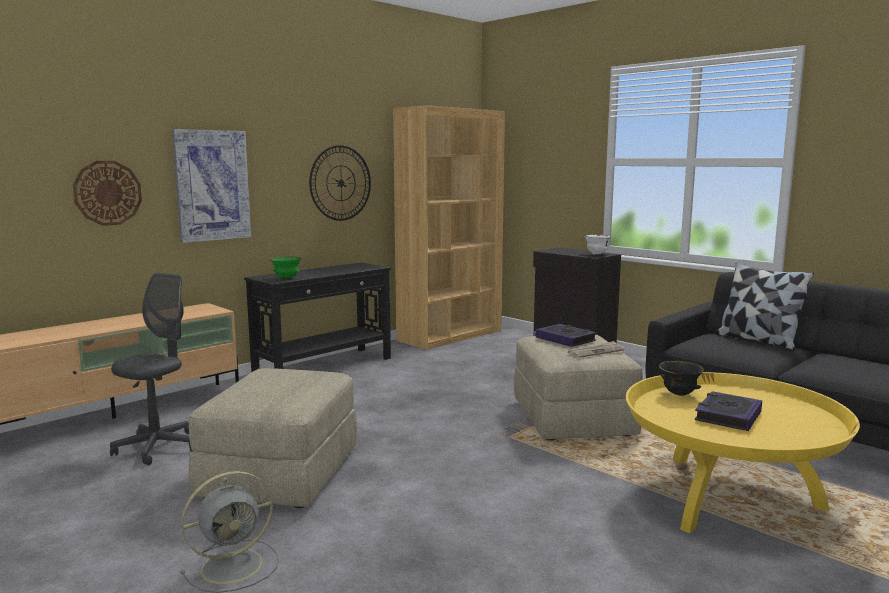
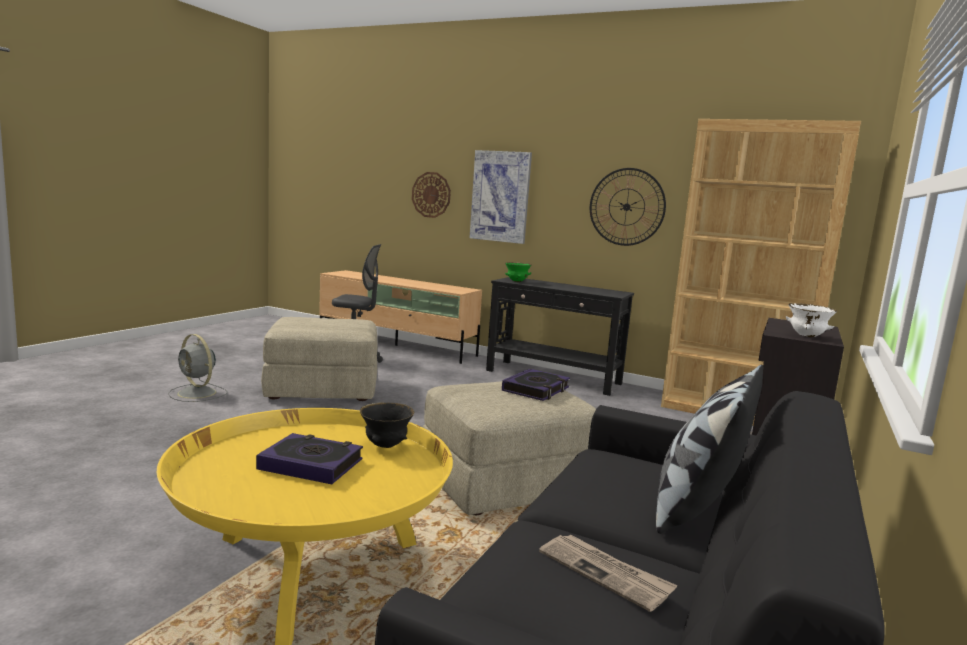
camera: 70 degrees right, 0 degrees up
newspaper [568,341,624,358] -> newspaper moved to [539,534,678,612]

